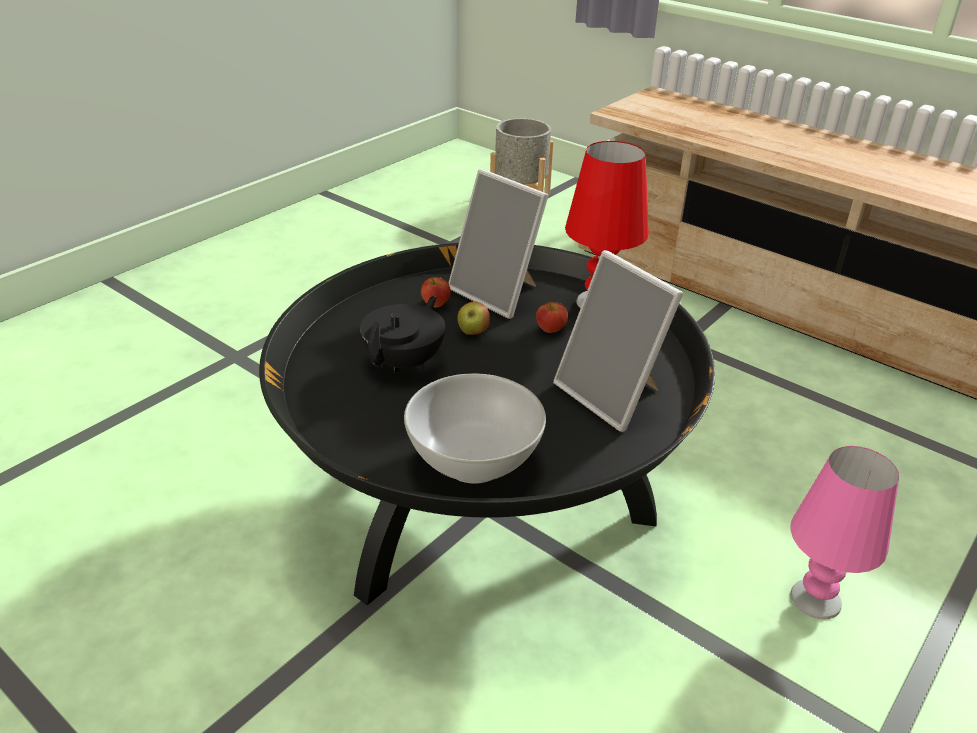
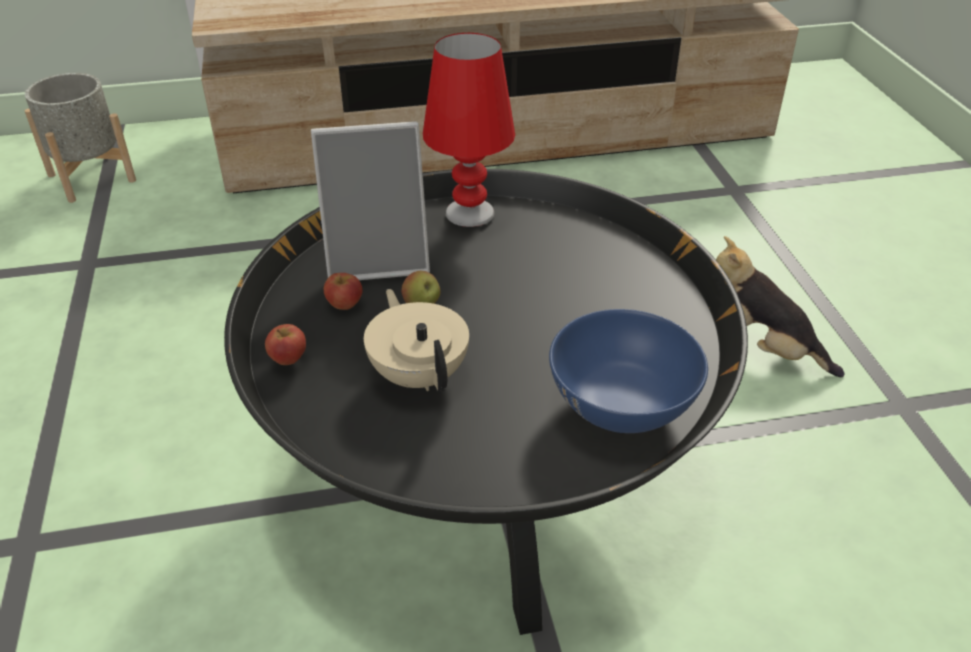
camera: 50 degrees left, 5 degrees up
black teapot [360,296,445,373] -> beige teapot [364,289,469,392]
white bowl [404,373,546,484] -> blue bowl [549,309,708,433]
apple [536,301,568,333] -> apple moved to [265,324,306,365]
picture frame [553,250,683,432] -> none
pink table lamp [790,446,899,619] -> plush toy [716,236,844,377]

